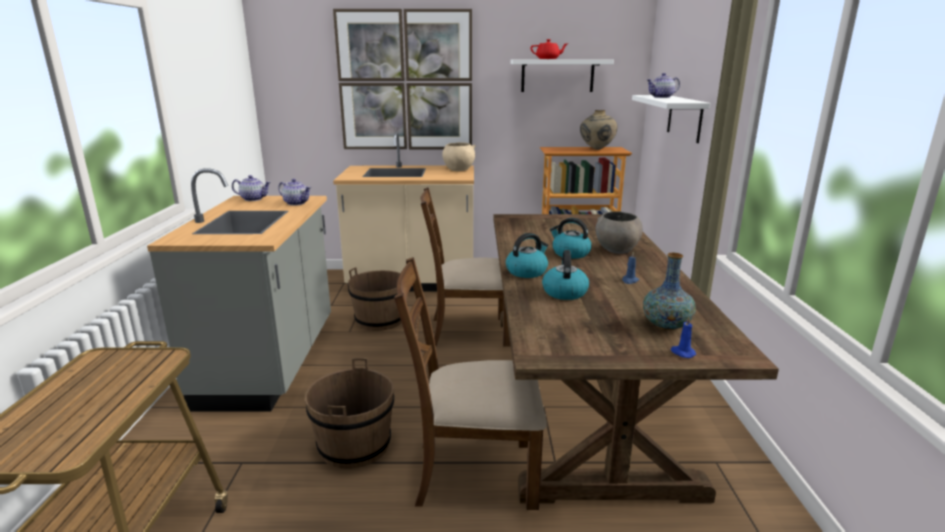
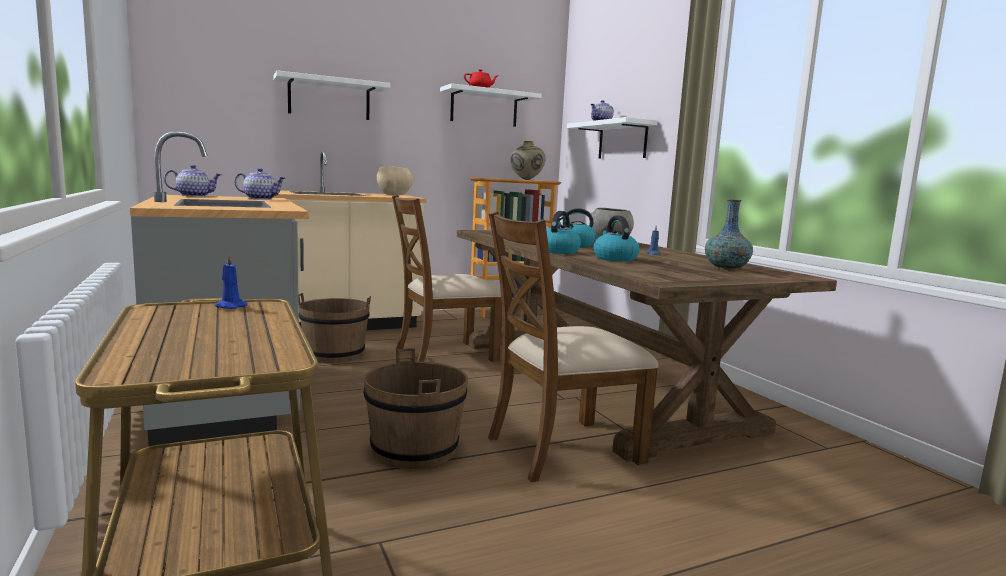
camera: 25 degrees left, 10 degrees down
picture [333,9,472,149] -> white shelf [273,70,390,120]
blue candle [671,317,696,358] -> blue candle moved to [215,253,248,309]

